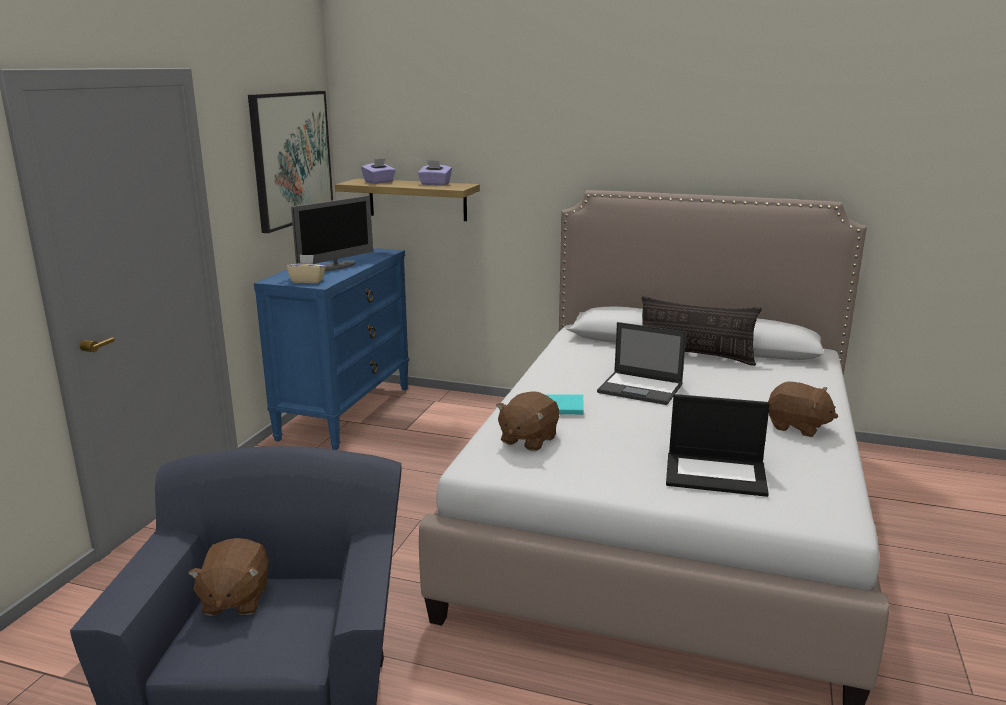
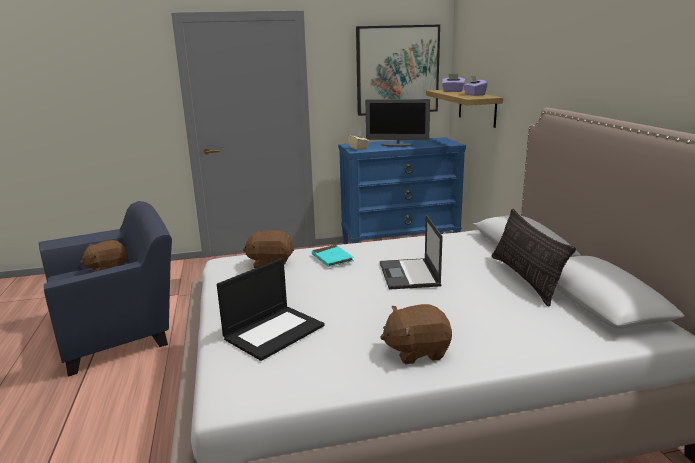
camera: 60 degrees right, 0 degrees up
laptop [666,394,770,497] -> laptop turned 120 degrees counterclockwise [217,258,325,361]
brown plush toy [768,381,838,437] -> brown plush toy turned 75 degrees clockwise [380,304,452,364]

